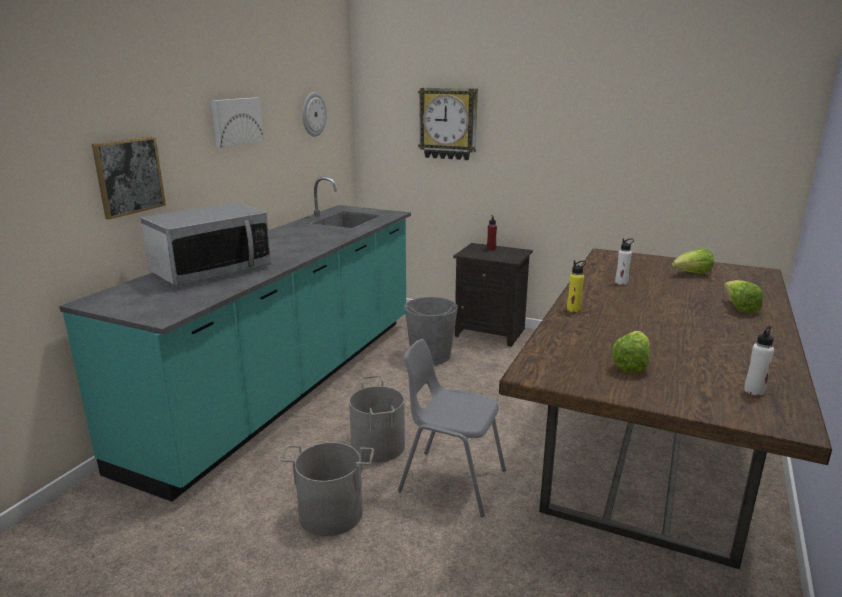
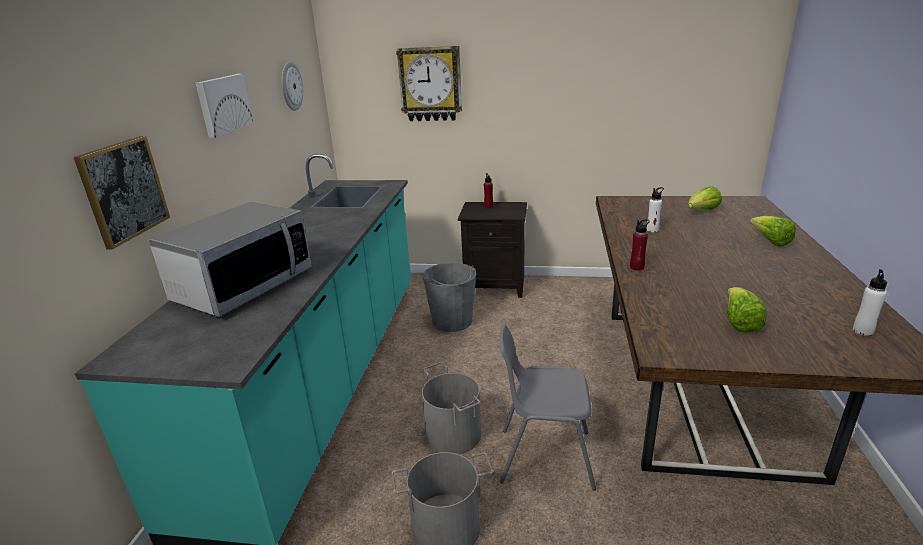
camera: 15 degrees left, 5 degrees up
yellow bottle [567,260,586,312] -> red bottle [630,219,650,270]

